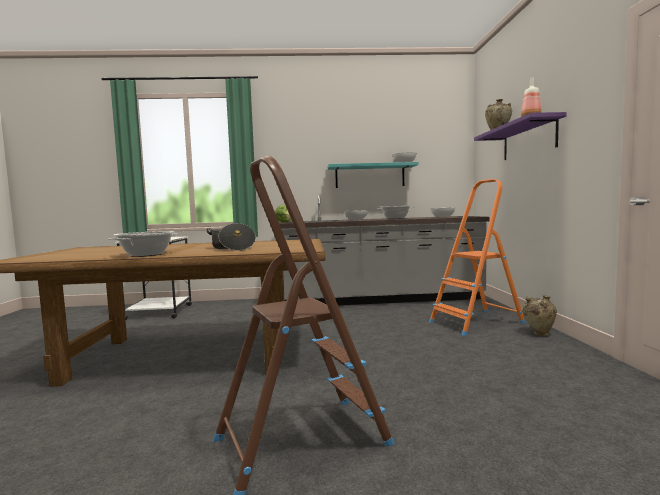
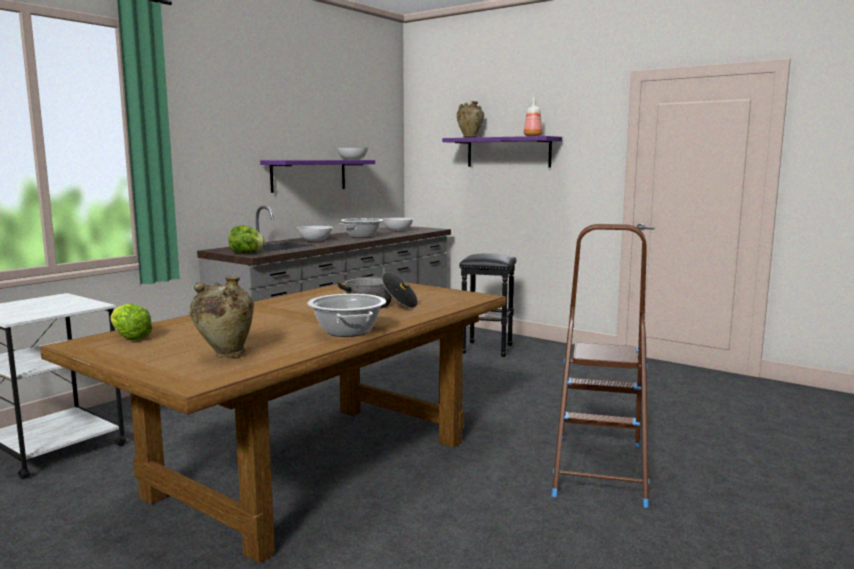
camera: 50 degrees left, 5 degrees up
turquoise shelf [327,162,419,188] -> purple shelf [260,160,375,193]
orange step ladder [429,179,525,336] -> black stool [460,253,516,357]
beige vase [522,295,557,336] -> beige vase moved to [189,276,254,358]
none -> lettuce [111,304,153,340]

